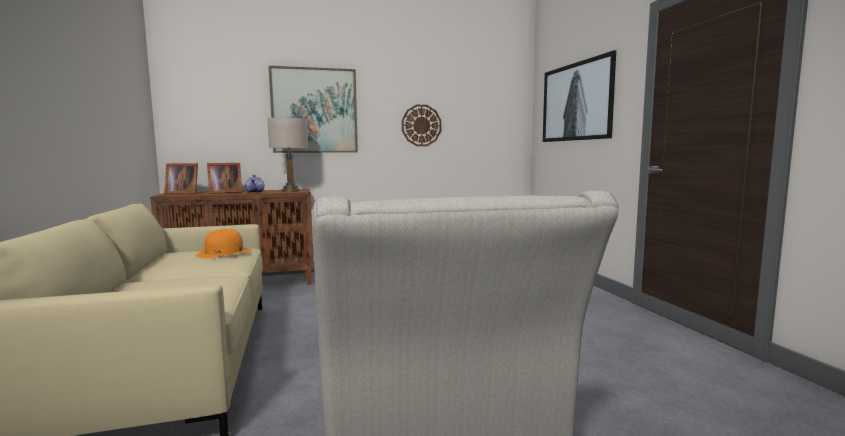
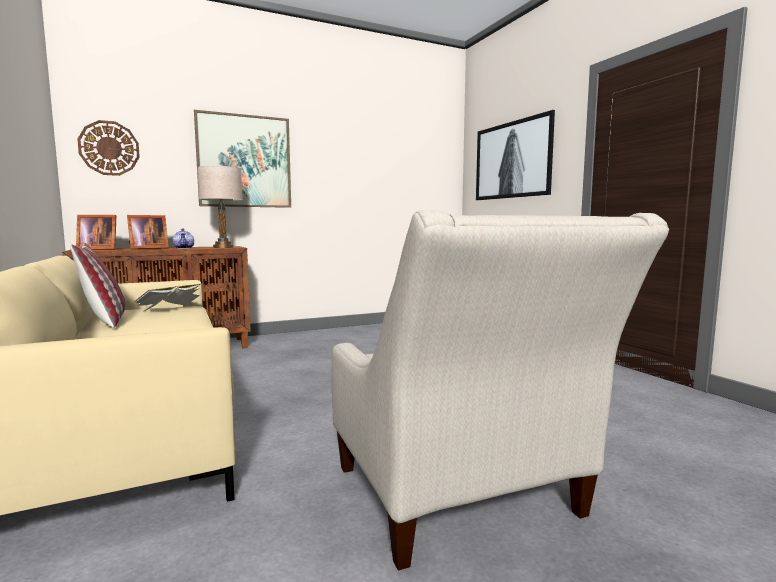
camera: 10 degrees left, 0 degrees up
orange hat [196,229,252,258] -> book [134,284,200,312]
wall clock [402,105,441,146] -> wall clock moved to [77,120,140,176]
none -> pillow [70,243,126,328]

